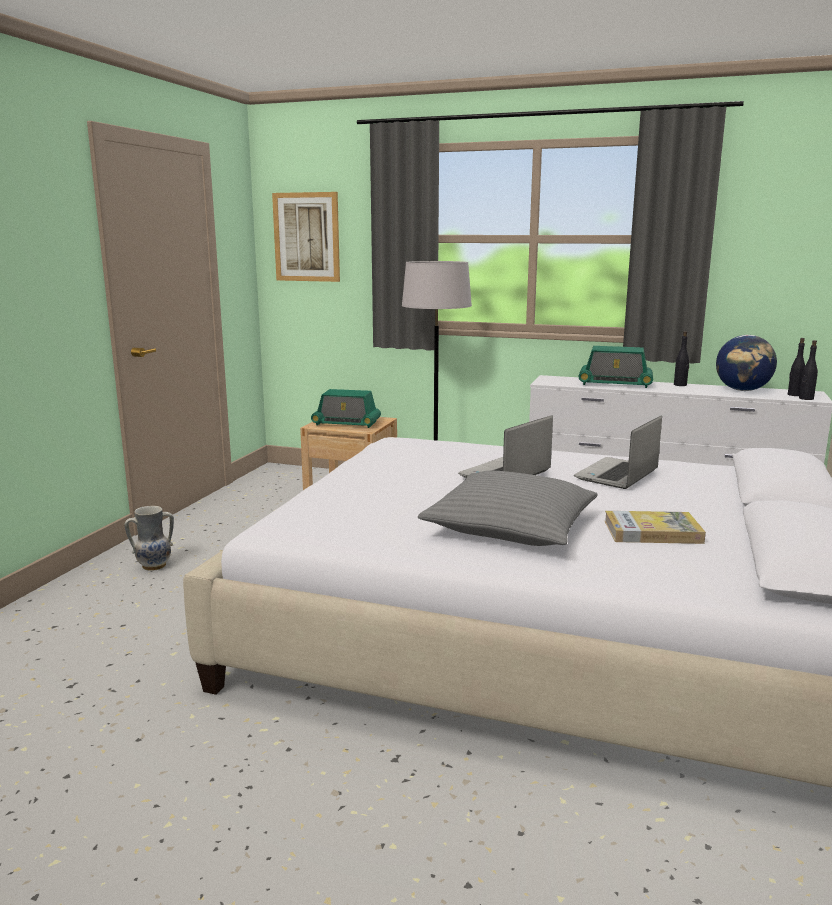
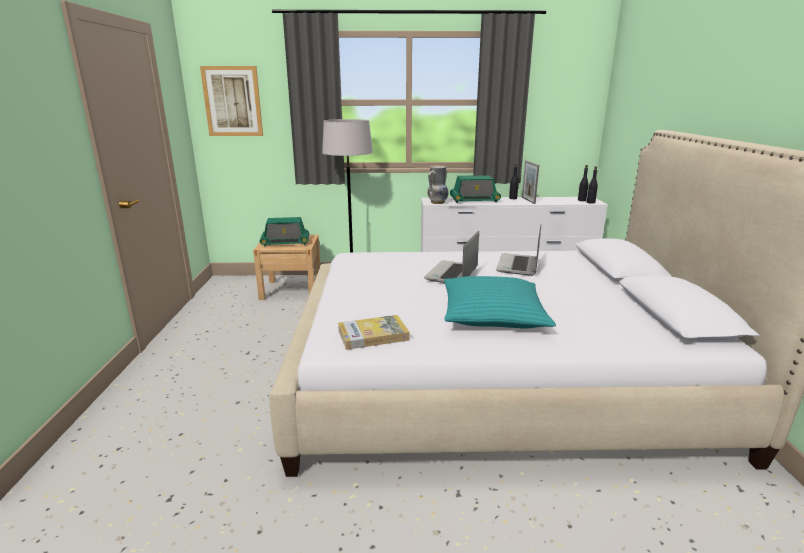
camera: 20 degrees left, 5 degrees up
vase [124,506,174,571] -> vase moved to [428,166,449,204]
grey pillow [418,471,598,546] -> turquoise pillow [444,276,556,328]
book [605,511,706,544] -> book moved to [338,315,410,350]
globe [716,335,777,391] -> none
none -> picture frame [522,161,539,204]

